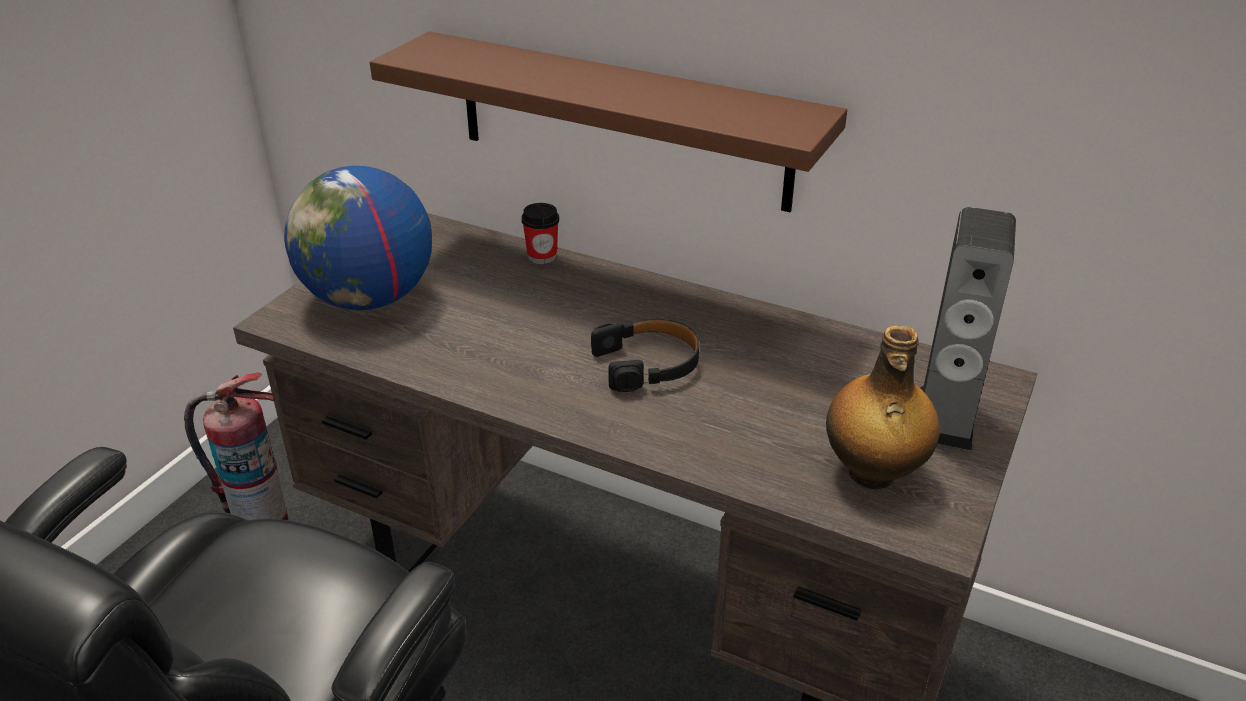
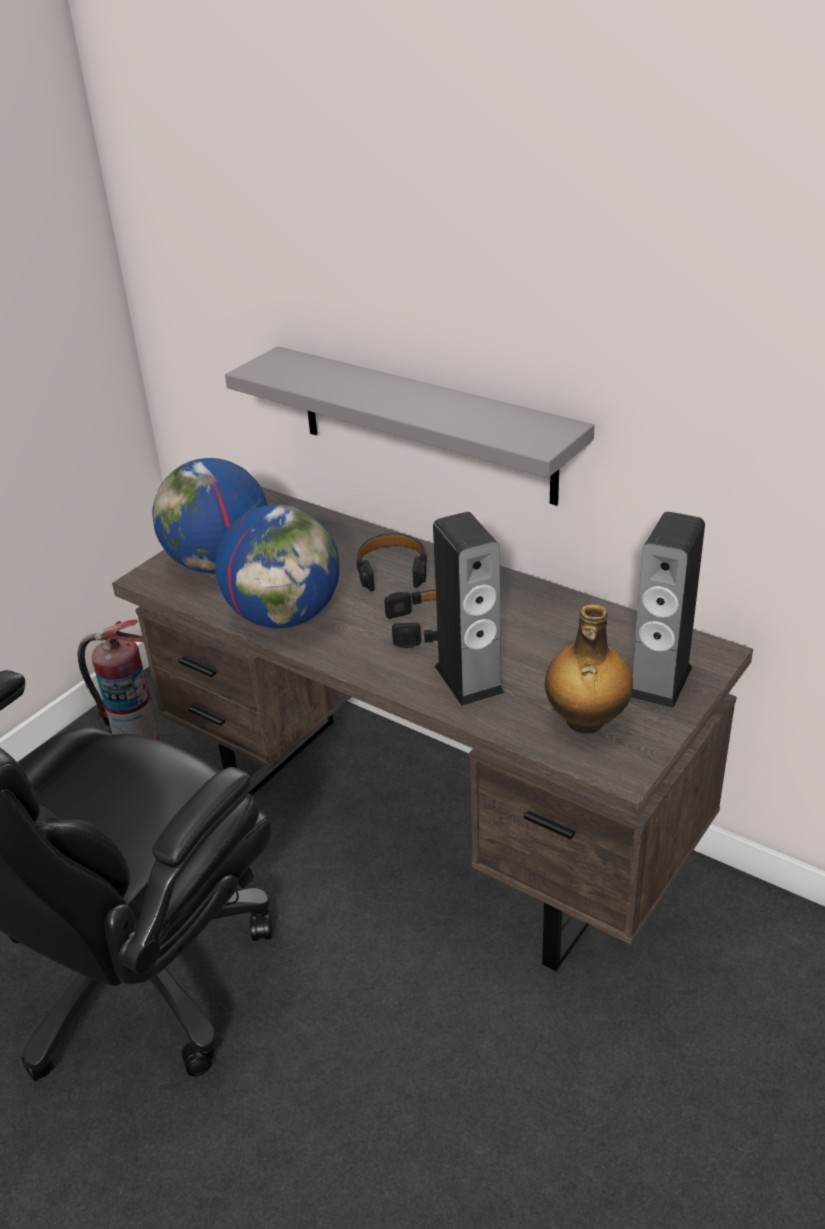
camera: 10 degrees right, 0 degrees up
brown shelf [370,31,847,212] -> grey shelf [225,346,595,506]
cup [521,203,559,264] -> none
none -> globe [215,504,340,628]
none -> black headphones [356,533,426,591]
none -> speaker [433,512,505,706]

